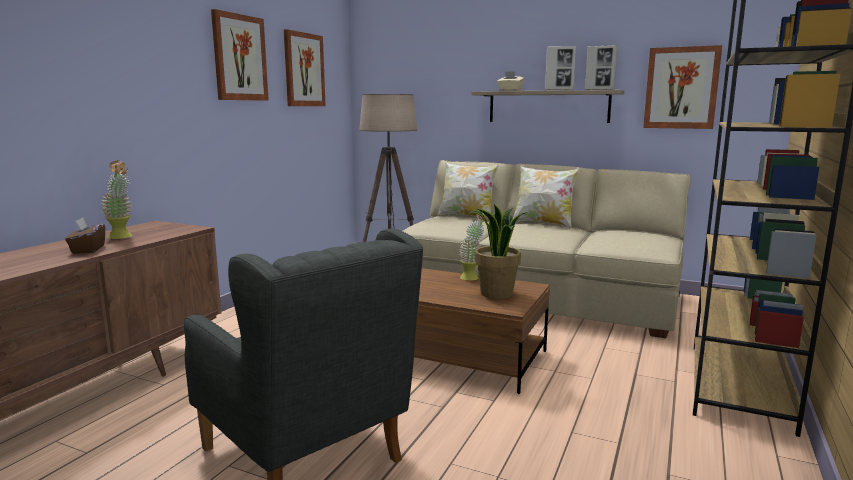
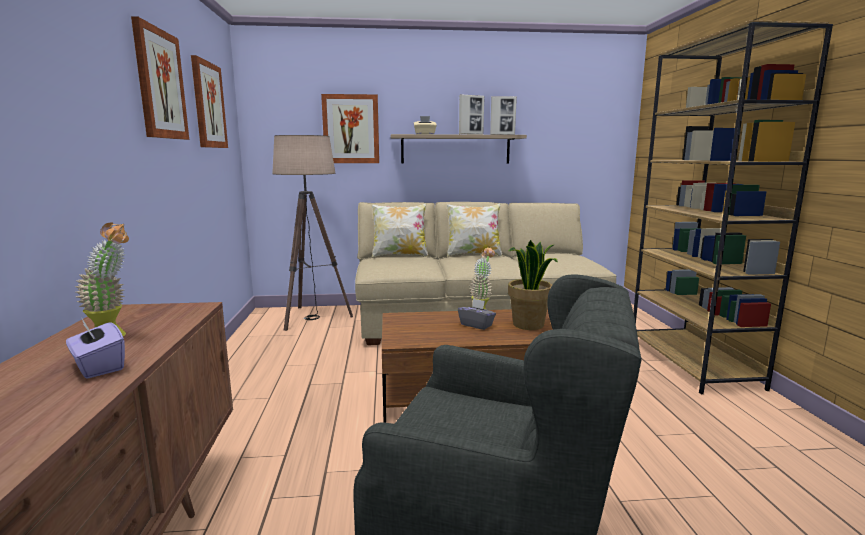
camera: 30 degrees left, 0 degrees up
brown tissue box [65,218,105,254] -> purple tissue box [66,317,125,379]
picture [643,45,722,129] -> picture moved to [321,94,379,163]
none -> grey tissue box [458,298,496,330]

